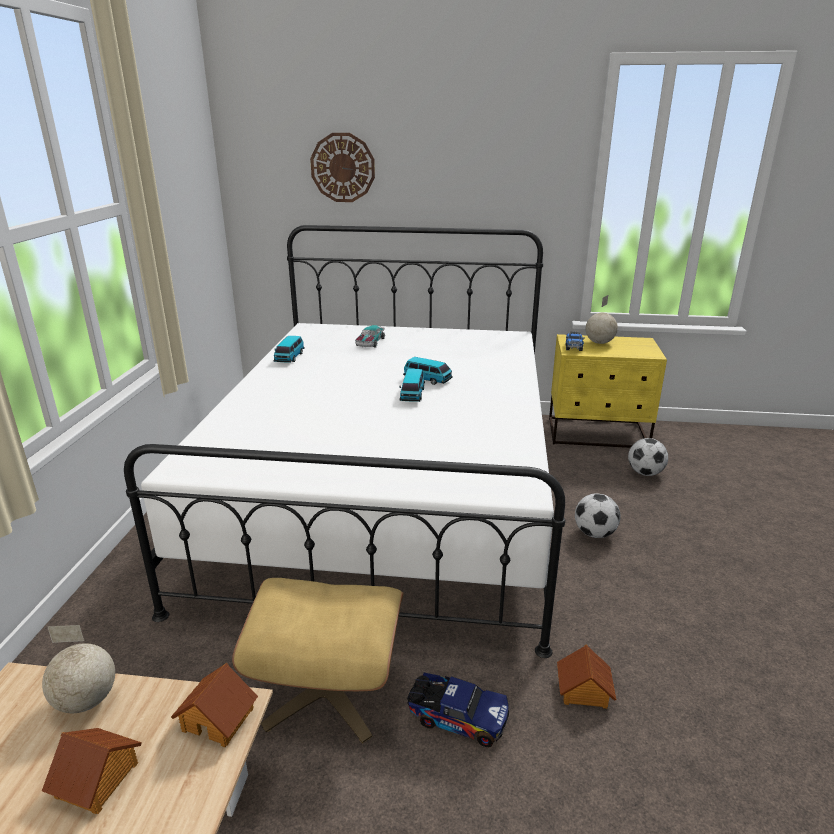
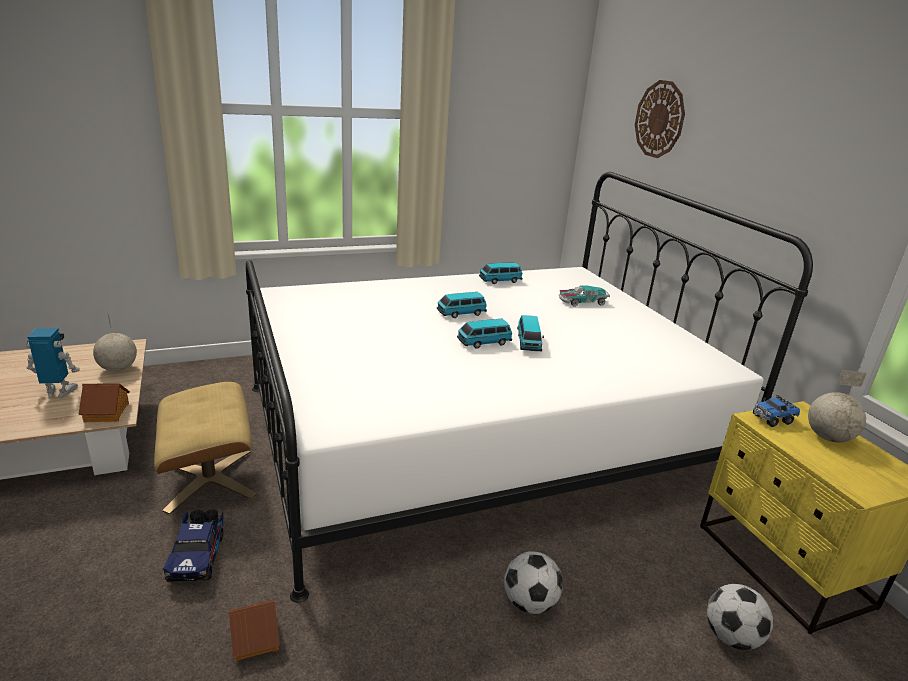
camera: 60 degrees right, 0 degrees up
toy house [42,728,142,814] -> toy robot [26,328,80,398]
none -> toy car [437,292,487,318]

